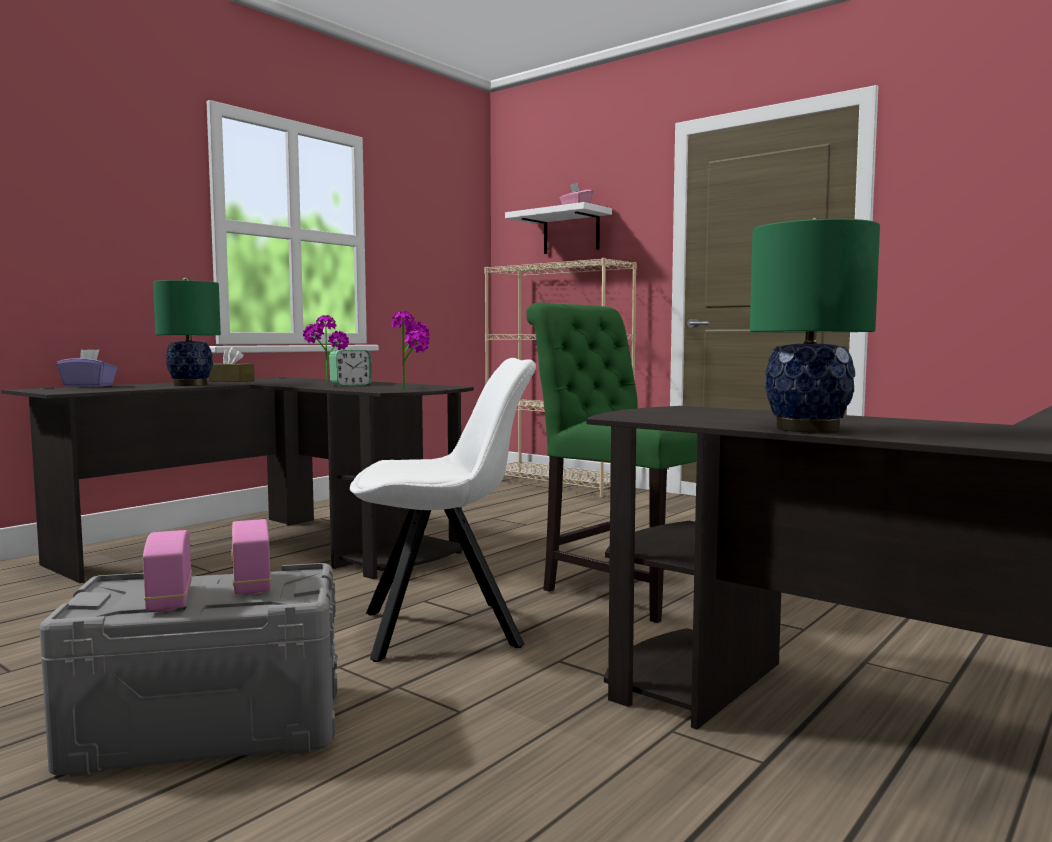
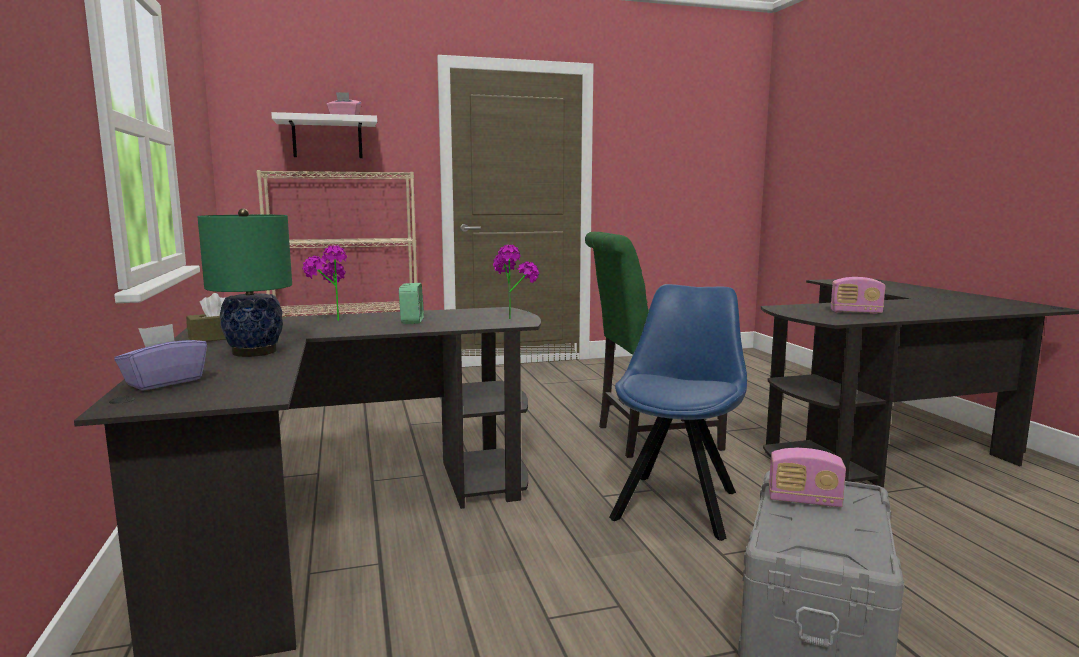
camera: 55 degrees left, 5 degrees up
radio [143,530,192,611] -> radio moved to [831,277,885,314]
white chair [350,358,536,662] -> blue chair [609,284,747,541]
green table lamp [750,217,880,433] -> none

